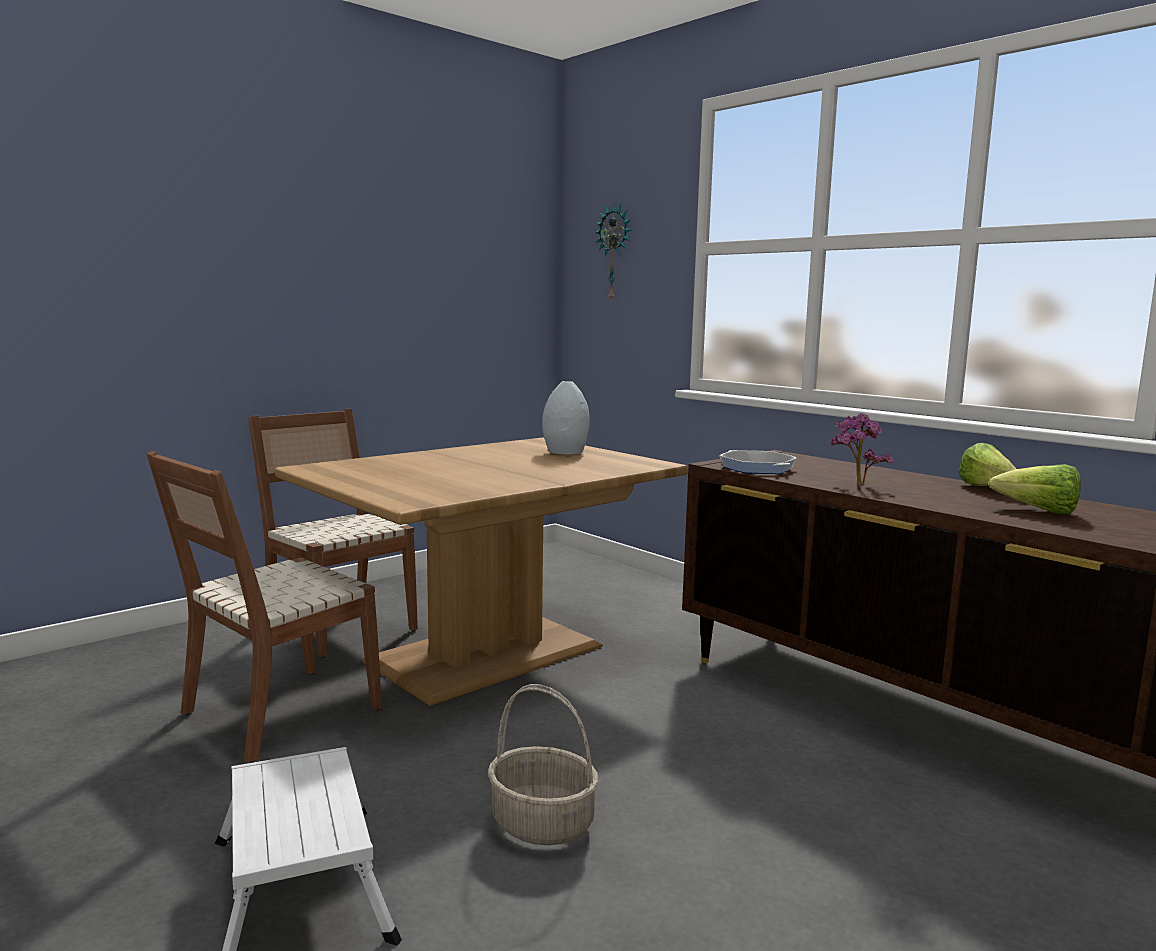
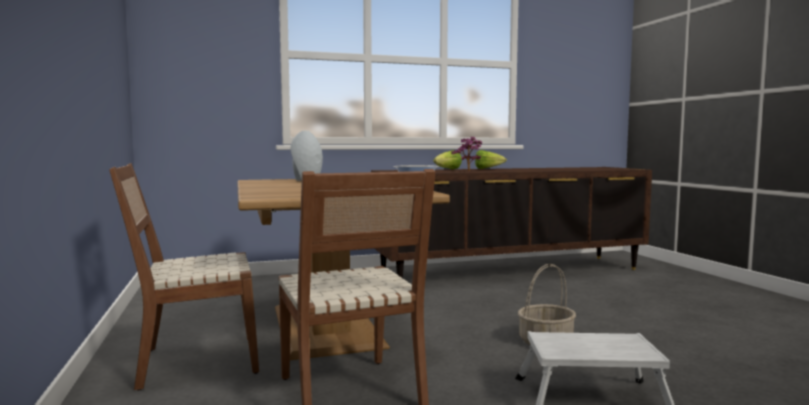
camera: 65 degrees left, 5 degrees down
wall clock [595,204,632,300] -> none
lettuce [988,464,1081,514] -> lettuce moved to [433,150,462,169]

